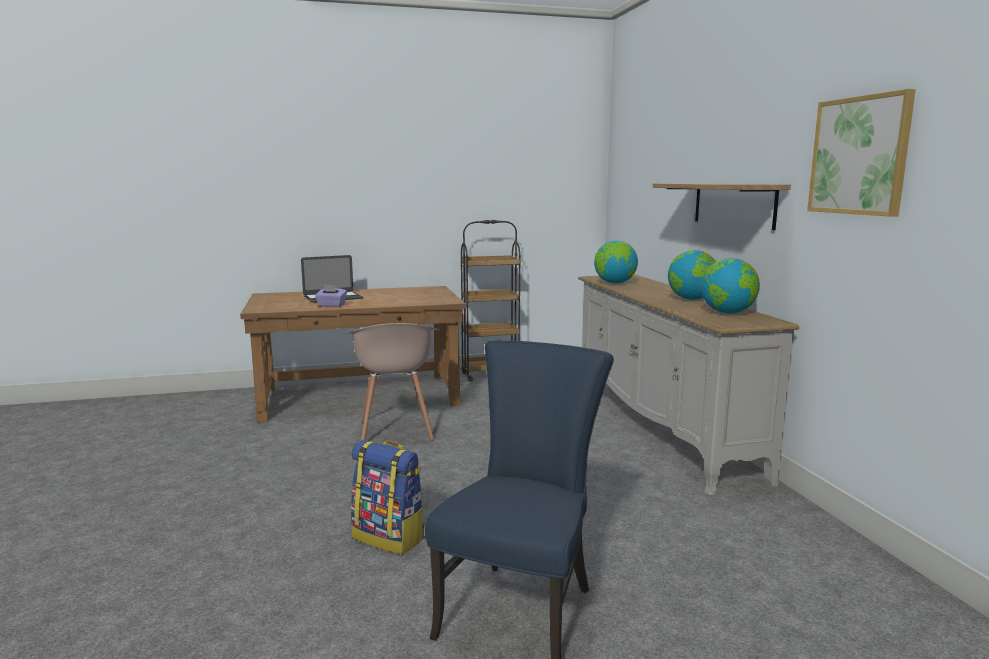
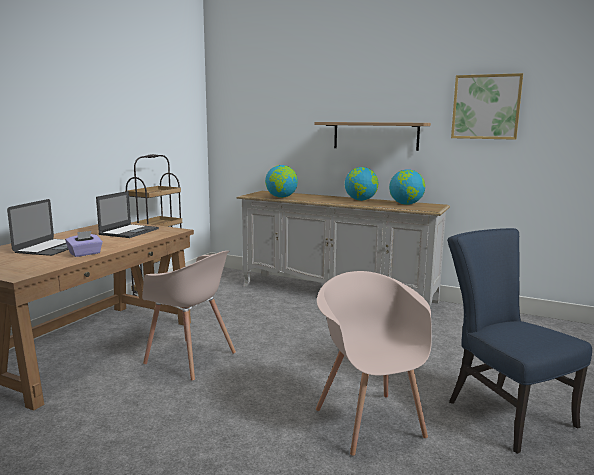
camera: 50 degrees left, 0 degrees up
backpack [351,440,424,554] -> beige chair [316,271,432,456]
none -> laptop [96,191,159,238]

